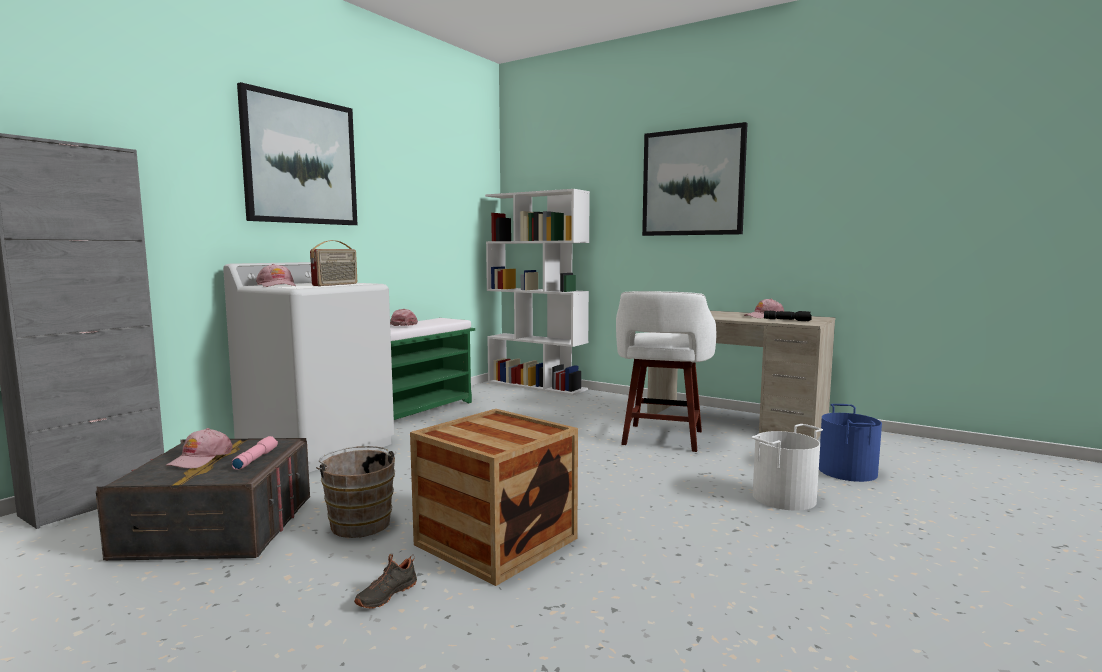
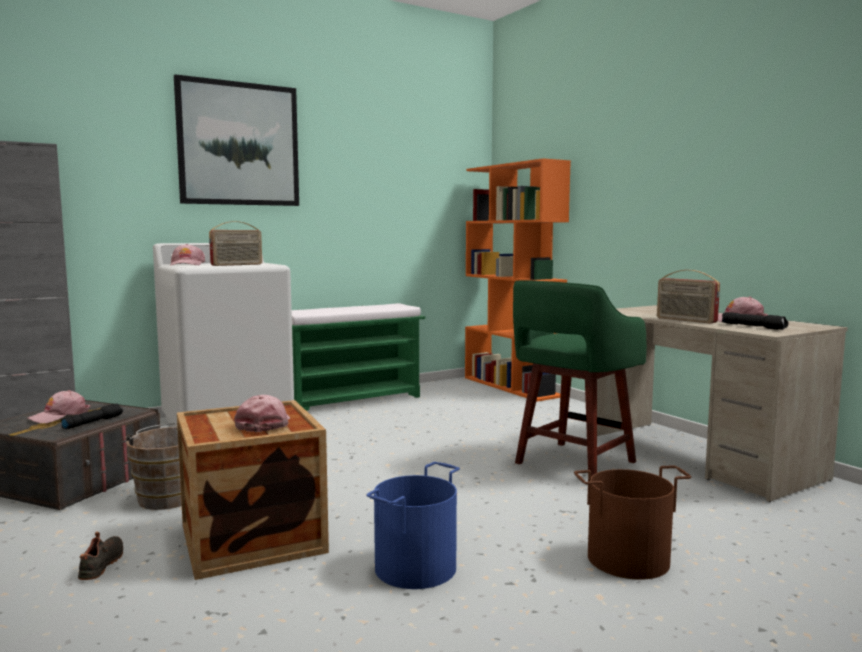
camera: 25 degrees right, 0 degrees up
pink flashlight [232,436,278,469] -> black flashlight [61,403,123,429]
black shoe [354,554,417,609] -> black shoe turned 120 degrees clockwise [78,531,123,580]
pink cap [390,309,418,326] -> pink cap moved to [234,395,290,432]
white bookcase [485,189,590,396] -> orange bookcase [465,158,571,402]
white stool [616,291,716,452] -> green stool [513,280,647,477]
picture [642,122,748,236] -> none
white bucket [751,424,823,511] -> brown bucket [574,465,692,580]
blue bucket [819,404,882,482] -> blue bucket moved to [366,462,460,589]
none -> radio [657,270,720,324]

